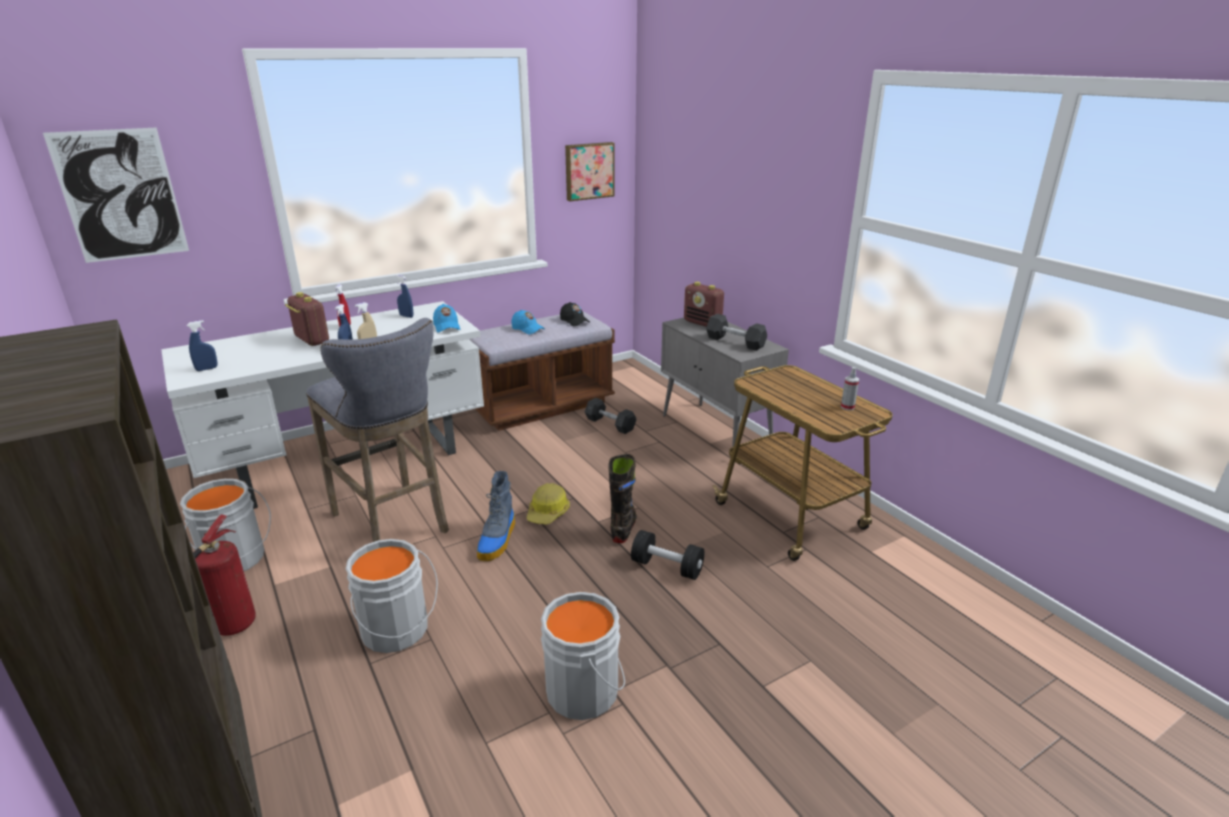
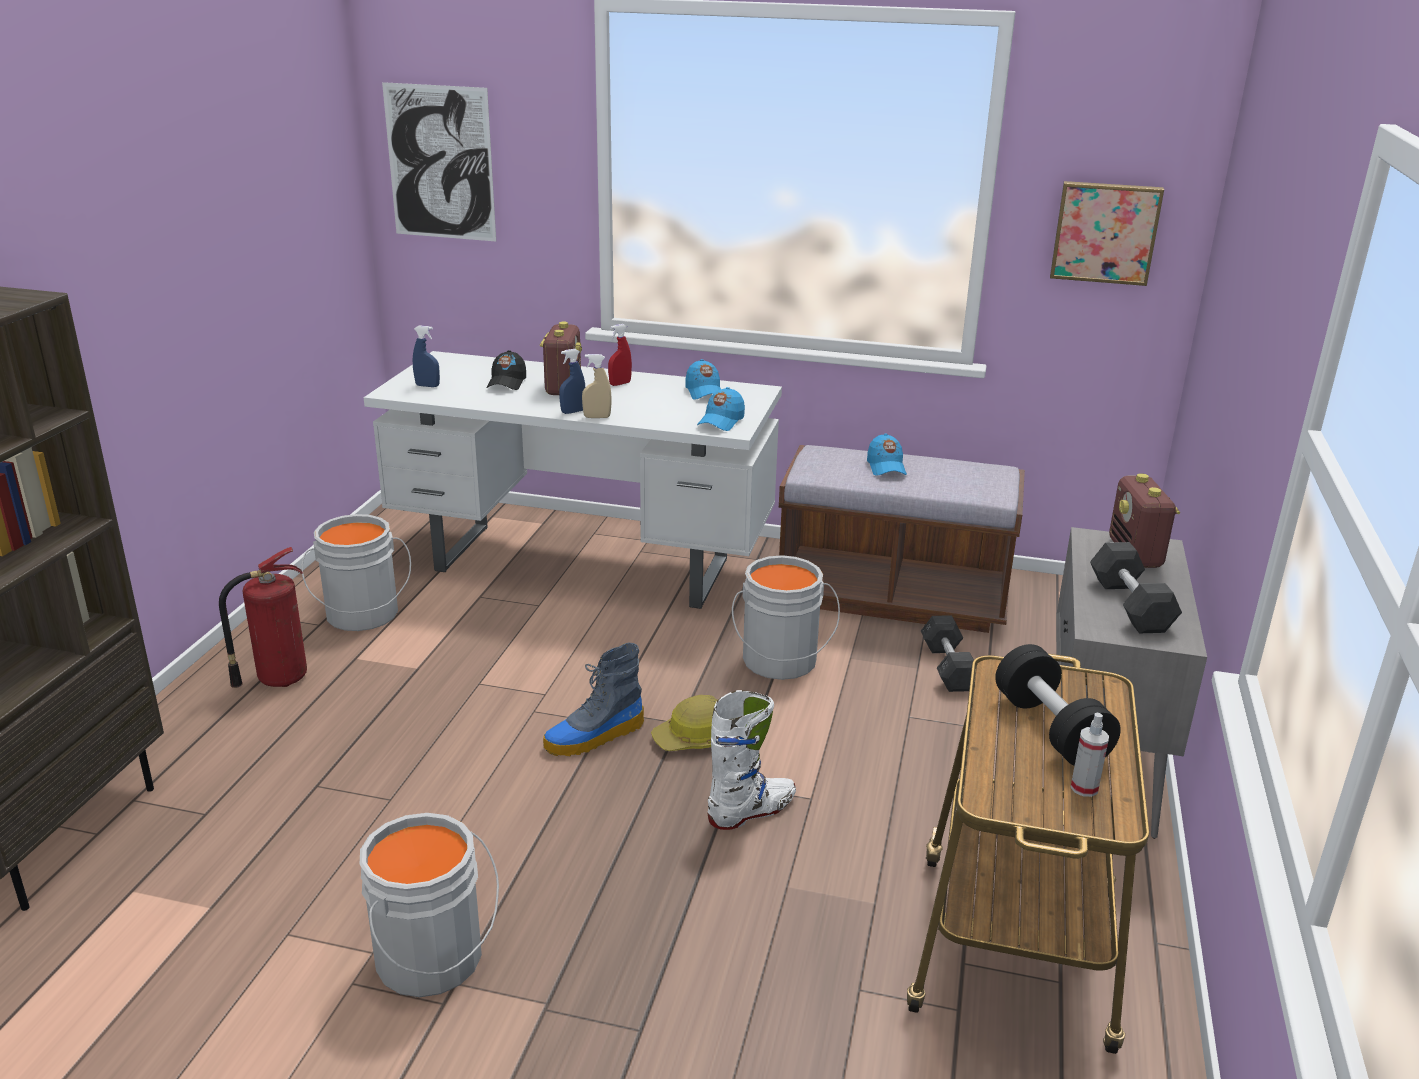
camera: 45 degrees right, 0 degrees up
grey stool [306,318,449,542] -> none
grey bucket [346,539,438,653] -> grey bucket moved to [732,555,840,680]
blue spray bottle [395,275,413,318] -> blue cap [685,359,721,400]
black cap [560,302,590,326] -> black cap moved to [486,350,526,390]
black boot [608,454,637,543] -> white boot [708,690,796,830]
black dumbbell [631,530,705,580] -> black dumbbell moved to [995,644,1121,766]

